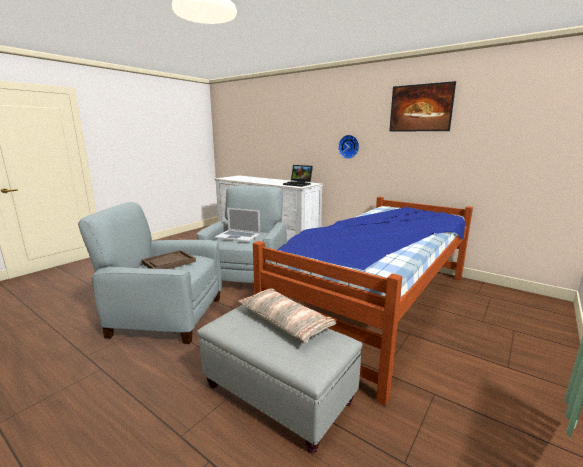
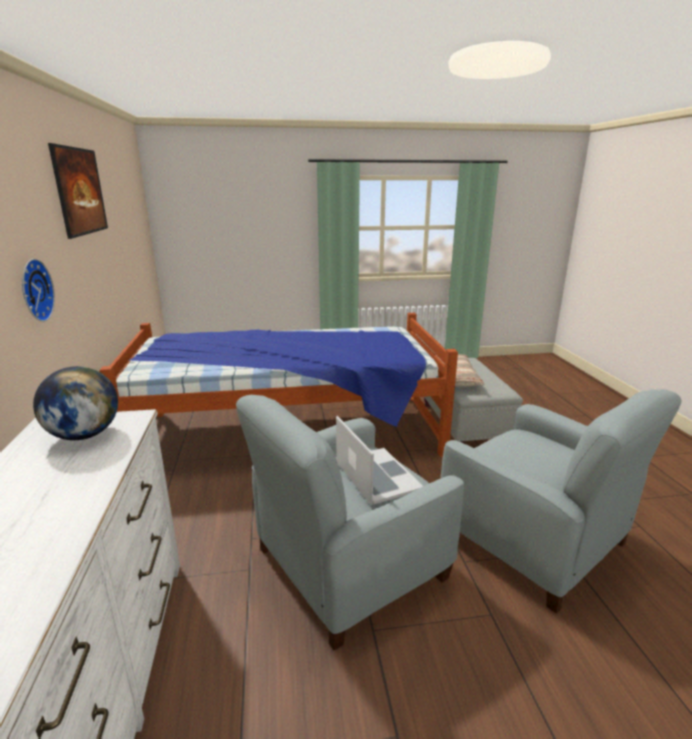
camera: 135 degrees left, 5 degrees up
brown tray [141,250,196,269] -> none
laptop [283,165,313,187] -> globe [33,366,118,440]

